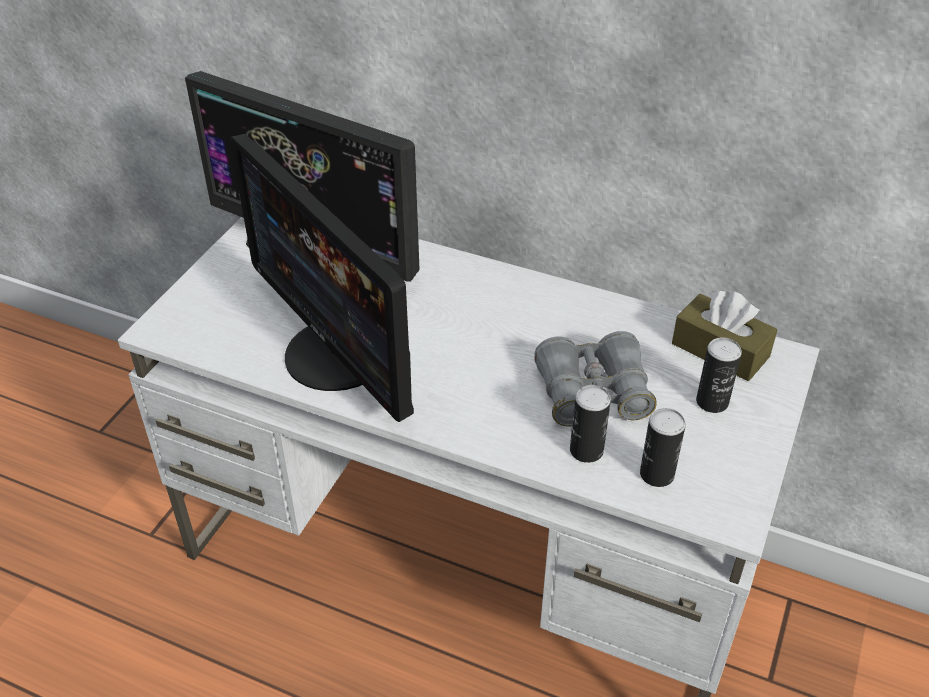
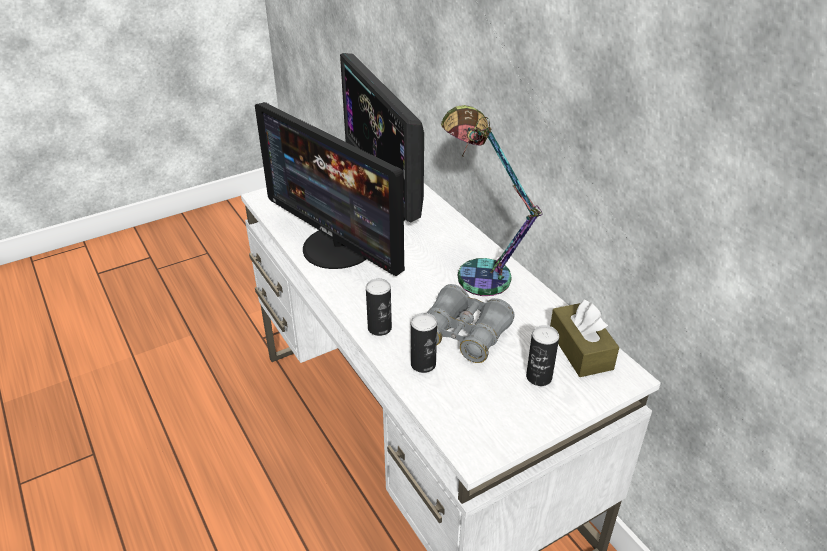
camera: 35 degrees right, 5 degrees down
monitor [230,134,414,422] -> monitor turned 45 degrees counterclockwise [255,102,405,276]
can [640,408,686,487] -> can moved to [366,278,392,336]
none -> table lamp [441,105,543,296]

